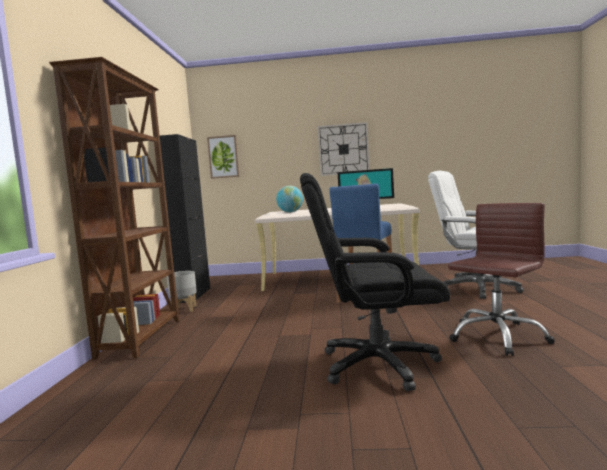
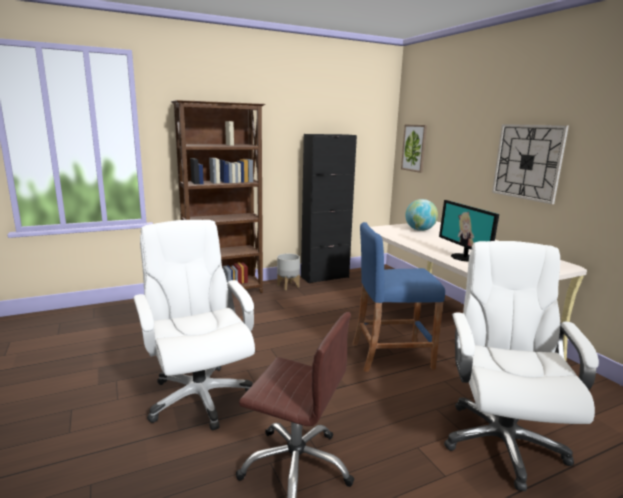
camera: 60 degrees right, 10 degrees up
black office chair [300,173,450,391] -> white office chair [133,220,255,430]

